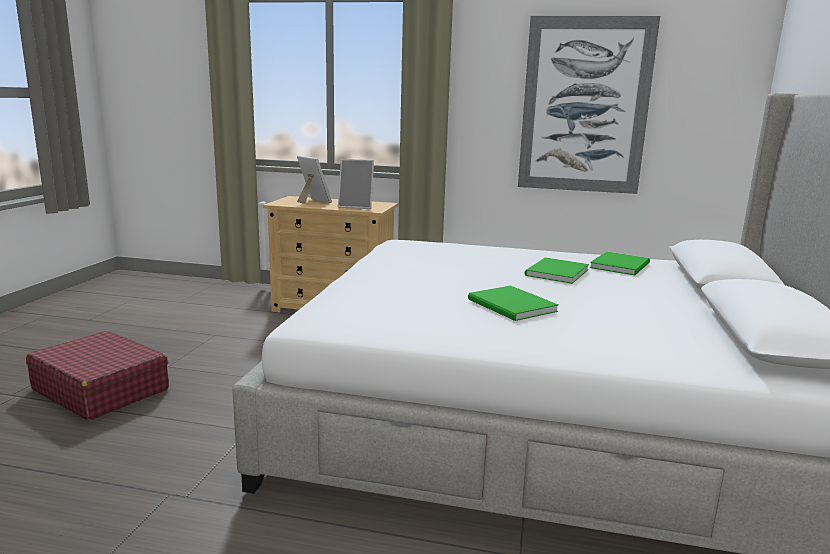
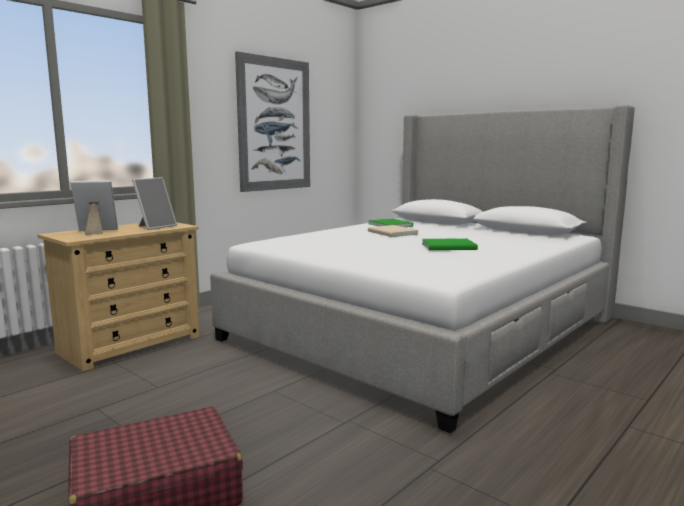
camera: 60 degrees left, 5 degrees down
green book [525,257,589,284] -> beige book [368,225,419,237]

